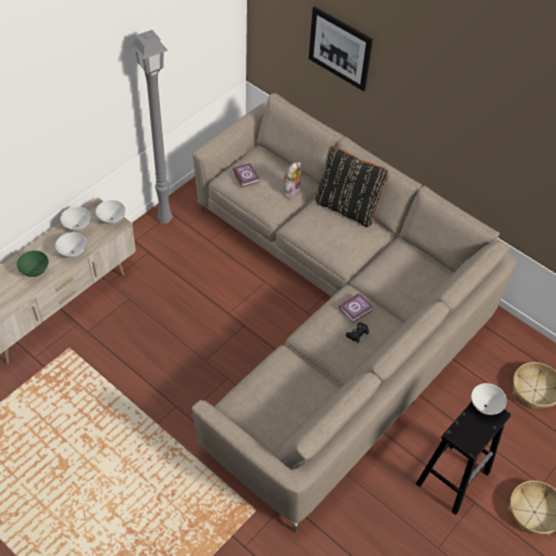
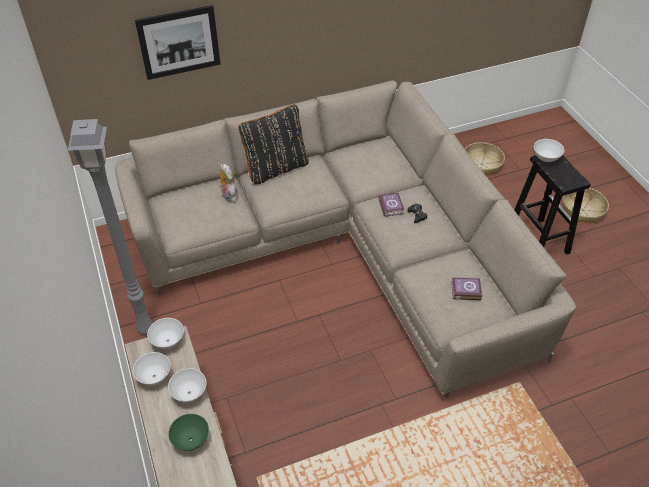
camera: 60 degrees left, 5 degrees down
book [232,163,259,188] -> book moved to [451,278,482,300]

